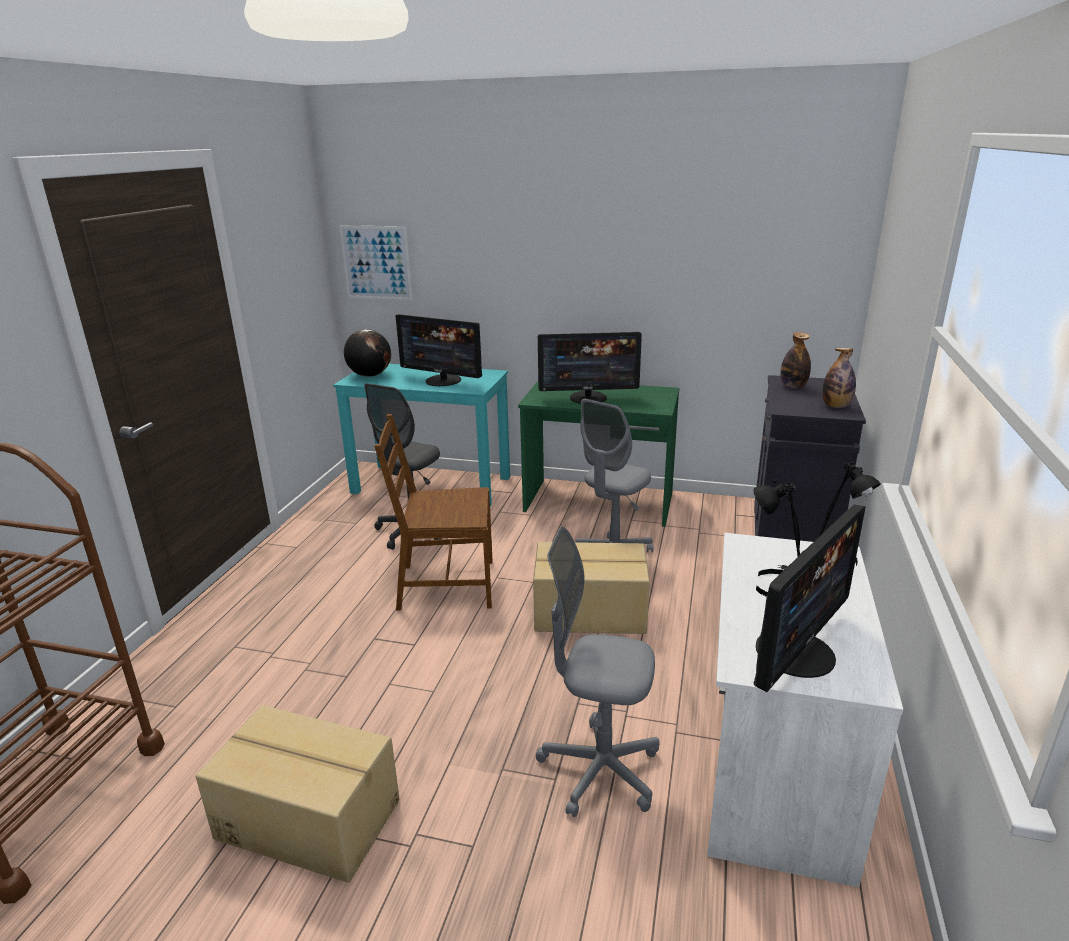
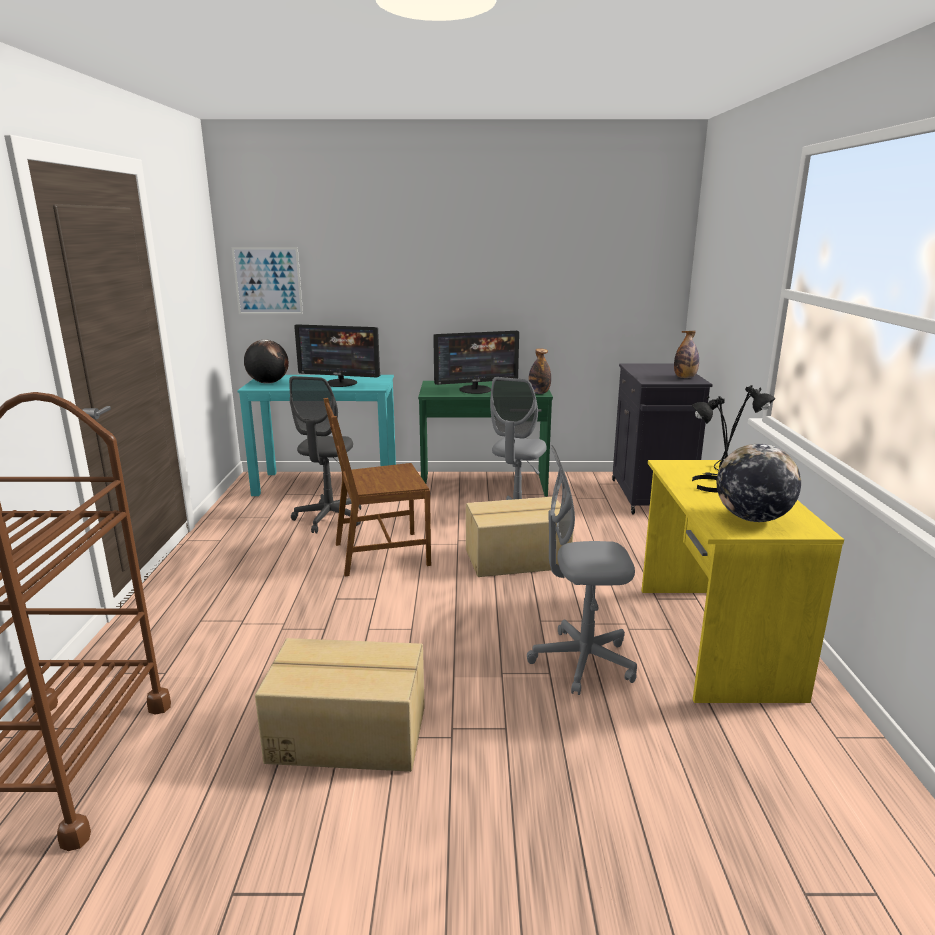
camera: 15 degrees left, 5 degrees down
white desk [707,533,903,887] -> yellow desk [642,460,844,703]
monitor [754,505,865,692] -> globe [717,444,801,522]
bottle [780,332,811,389] -> bottle moved to [528,349,551,394]

